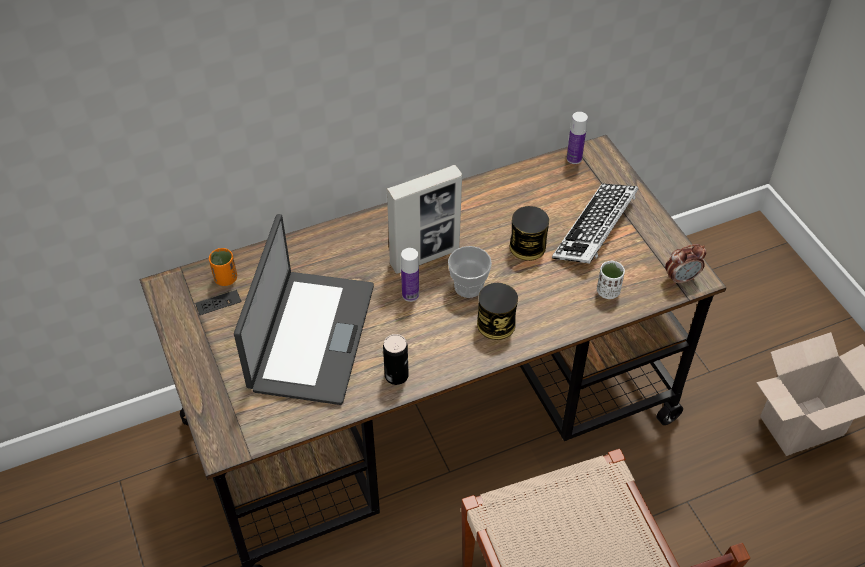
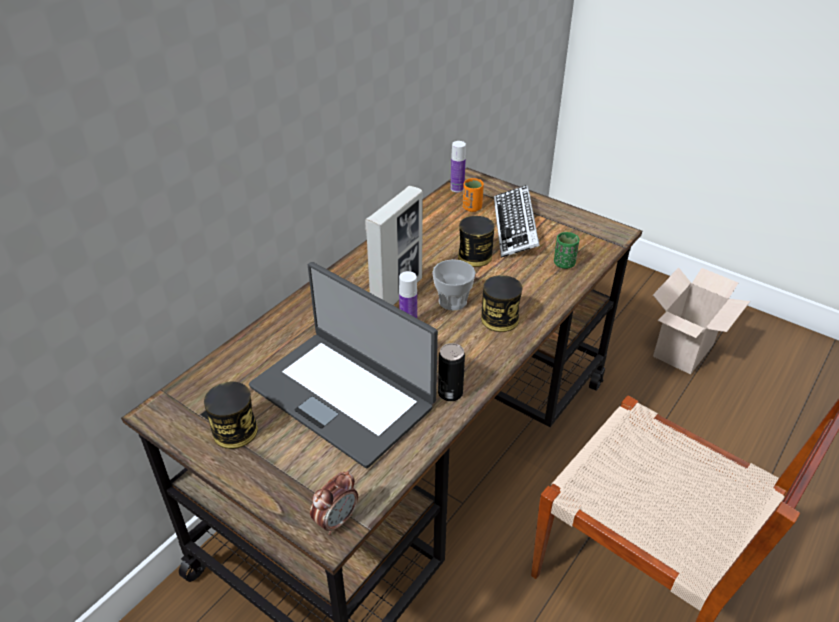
camera: 30 degrees left, 10 degrees down
orange cup [209,248,237,286] -> orange cup moved to [463,178,484,212]
laptop [234,214,374,405] -> laptop turned 150 degrees clockwise [249,262,438,468]
white cup [597,261,625,299] -> green cup [554,232,579,269]
alarm clock [665,244,706,285] -> alarm clock moved to [310,471,358,535]
none -> can [204,382,258,449]

